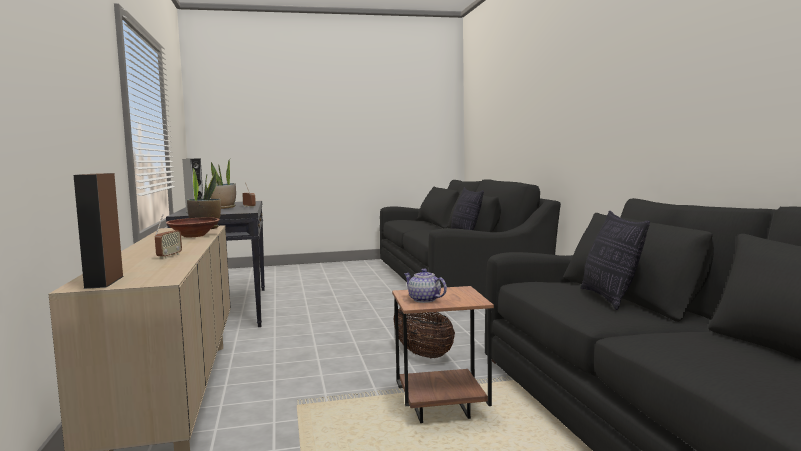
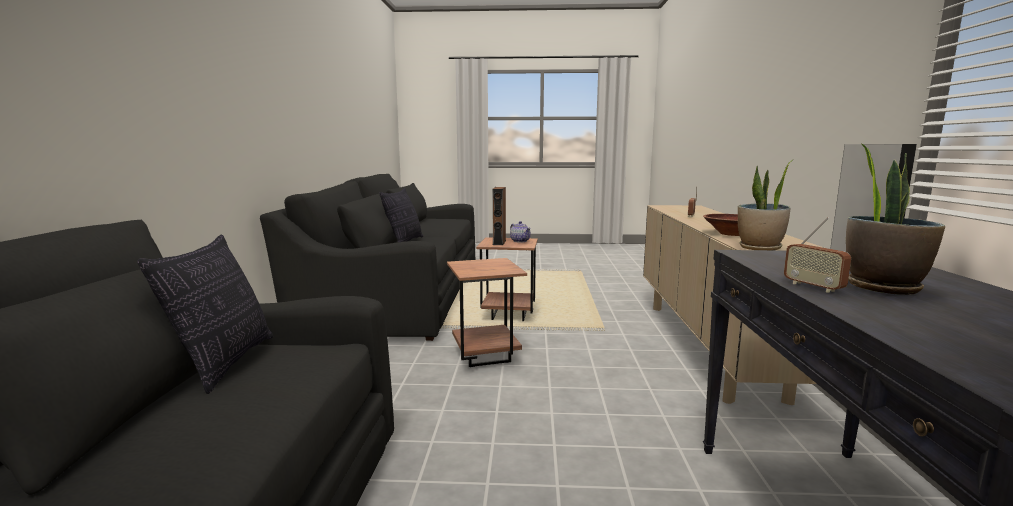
camera: 165 degrees left, 5 degrees up
brown speaker [74,173,124,289] -> brown speaker moved to [492,187,506,245]
basket [394,308,455,358] -> brown side table [447,258,527,367]

